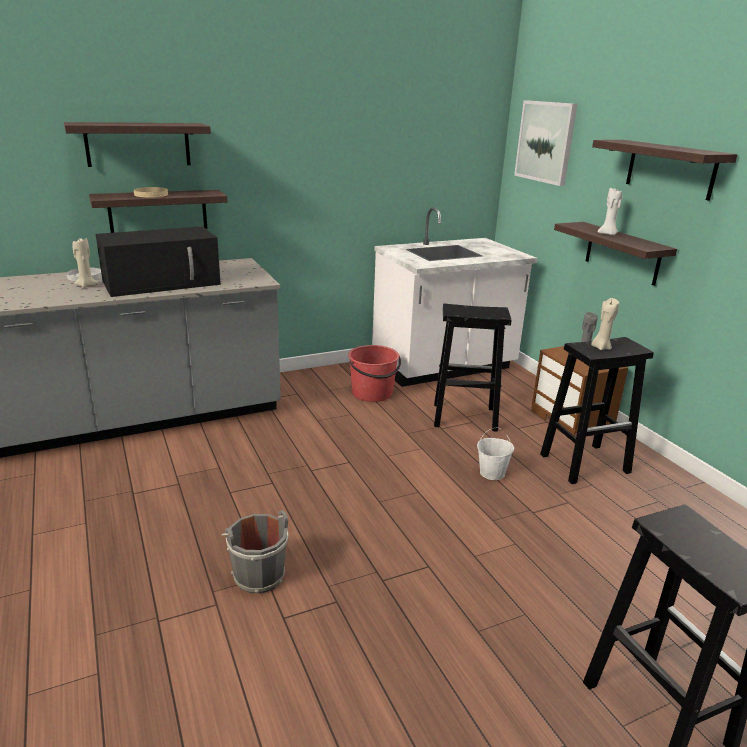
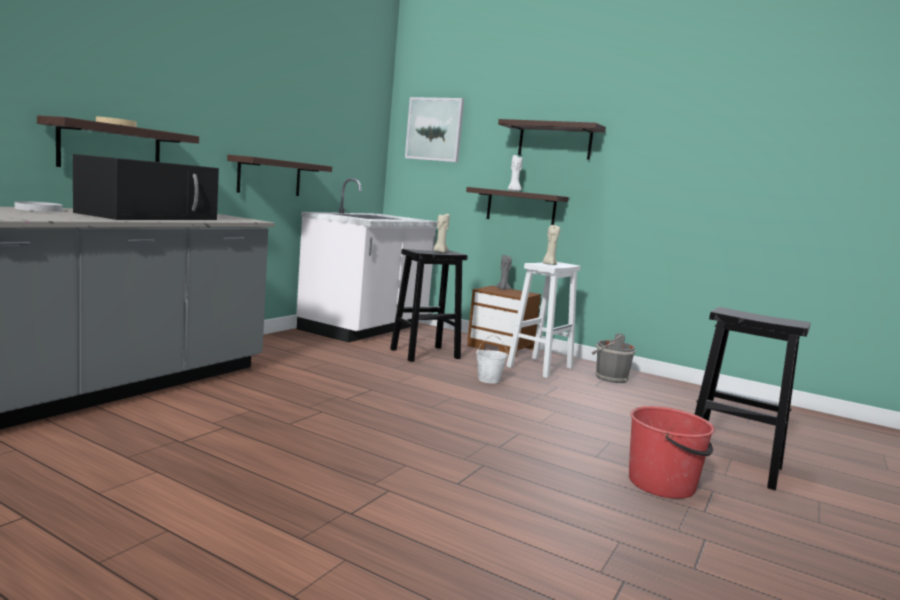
camera: 35 degrees left, 15 degrees down
shelf [64,122,211,167] -> shelf moved to [227,155,332,196]
beige candle [73,238,98,288] -> beige candle moved to [433,214,450,253]
grey bucket [221,510,288,593] -> grey bucket moved to [592,333,636,383]
red bucket [348,345,401,402] -> red bucket moved to [629,406,715,499]
black stool [540,337,654,484] -> white stool [506,262,580,378]

